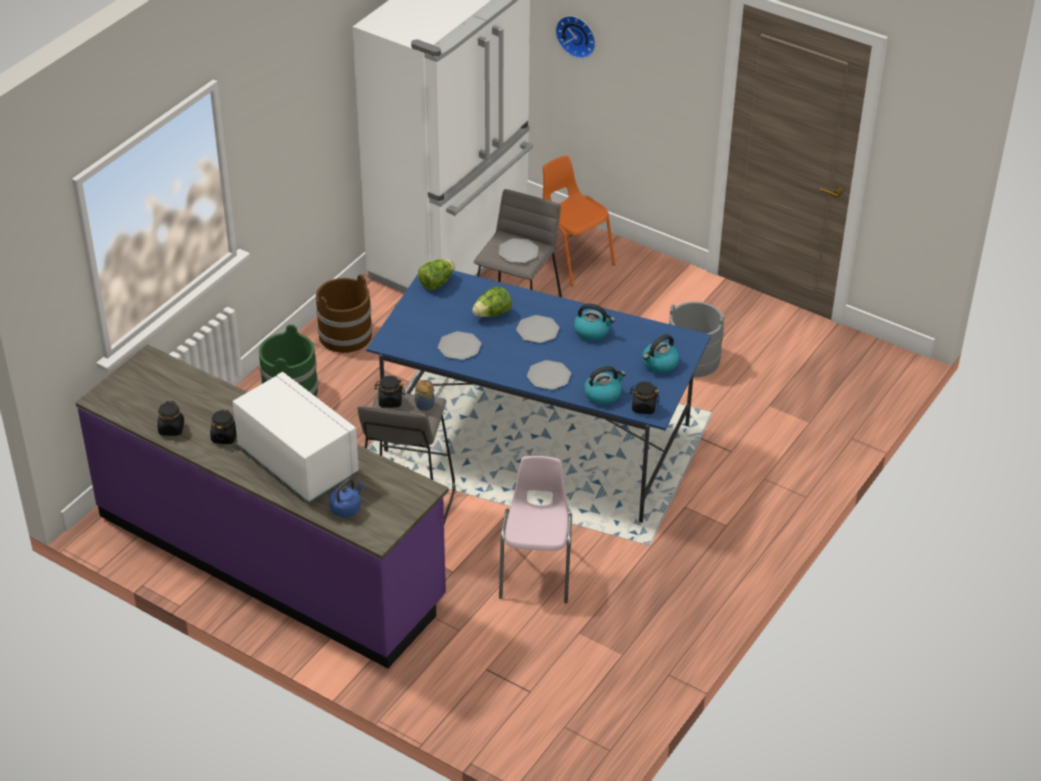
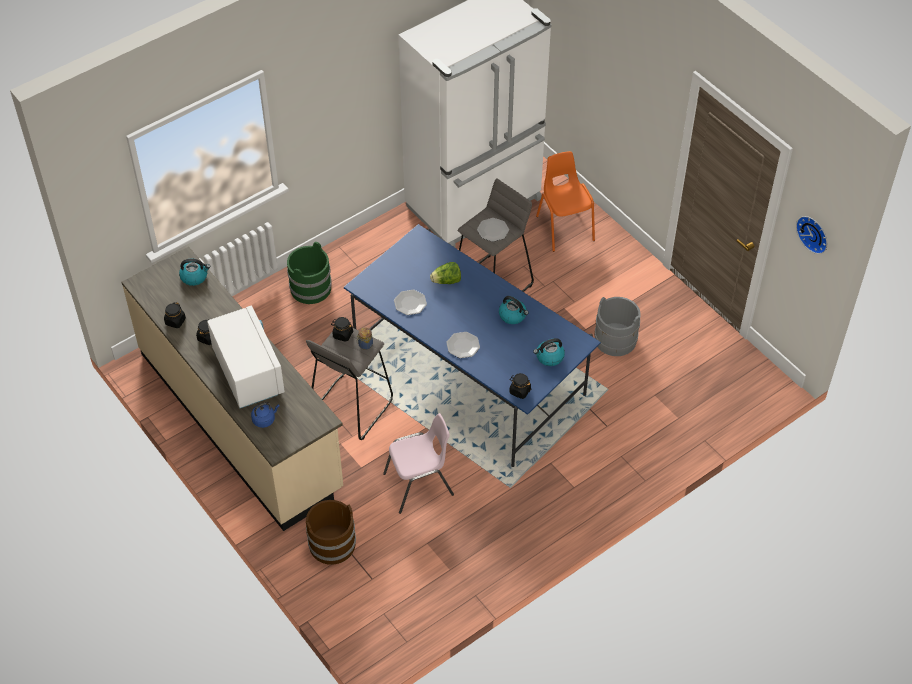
camera: 20 degrees right, 10 degrees up
purple counter [76,345,449,668] -> beige counter [121,247,343,531]
brown bucket [316,274,372,353] -> brown bucket moved to [306,500,356,565]
lettuce [418,259,455,290] -> none
pink chair [499,456,572,603] -> pink chair turned 45 degrees clockwise [383,413,454,514]
plate [516,315,560,343] -> none
wall clock [555,16,596,59] -> wall clock moved to [796,216,827,254]
kettle [584,366,626,405] -> kettle moved to [179,259,210,286]

